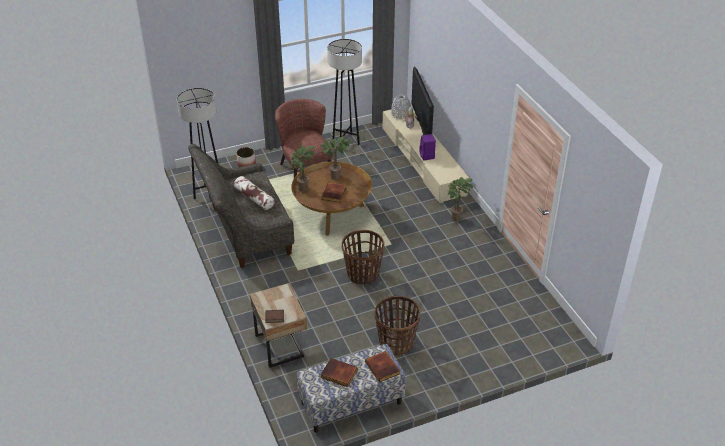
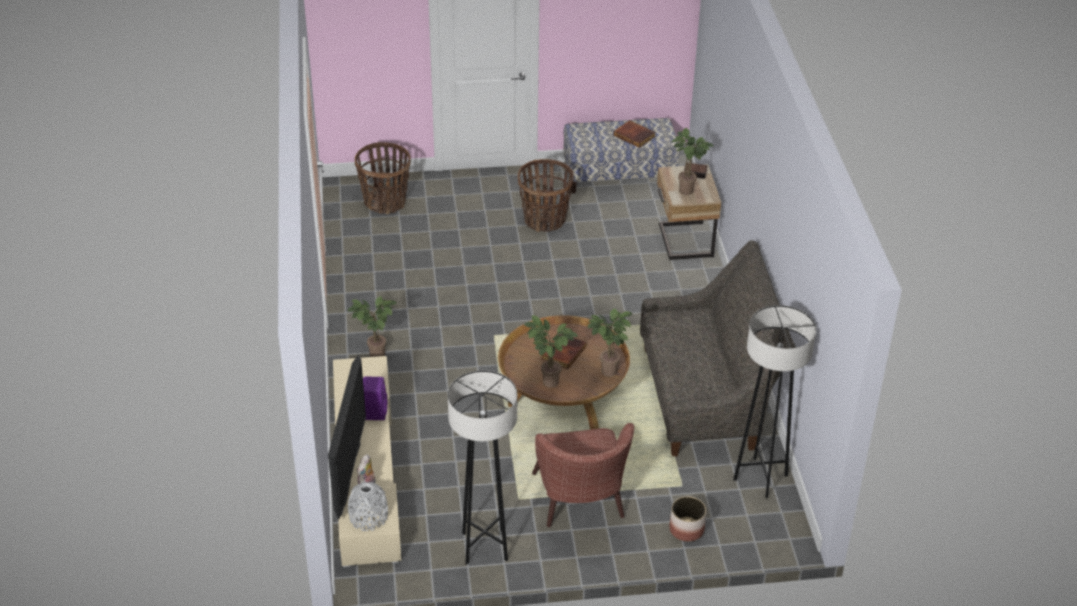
camera: 165 degrees left, 0 degrees up
pillow [234,176,275,210] -> none
basket [342,230,385,285] -> basket moved to [355,142,411,214]
book [365,351,400,382] -> none
none -> potted plant [671,128,714,195]

